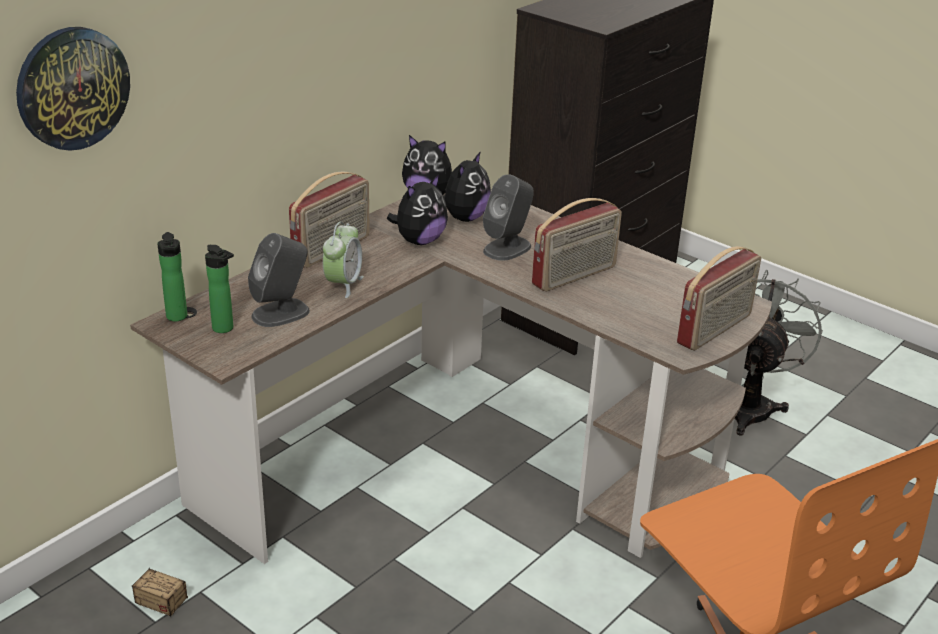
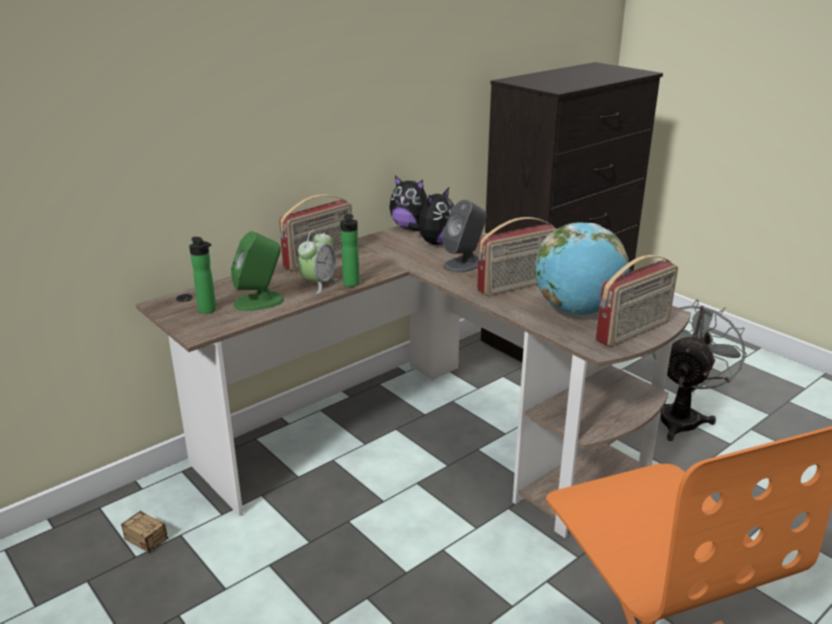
camera: 10 degrees right, 5 degrees down
wall clock [16,27,130,151] -> none
bottle [157,232,187,321] -> bottle moved to [340,214,360,287]
grey speaker [248,233,310,327] -> green speaker [231,231,284,311]
plush toy [387,174,448,245] -> none
none -> globe [535,222,629,315]

